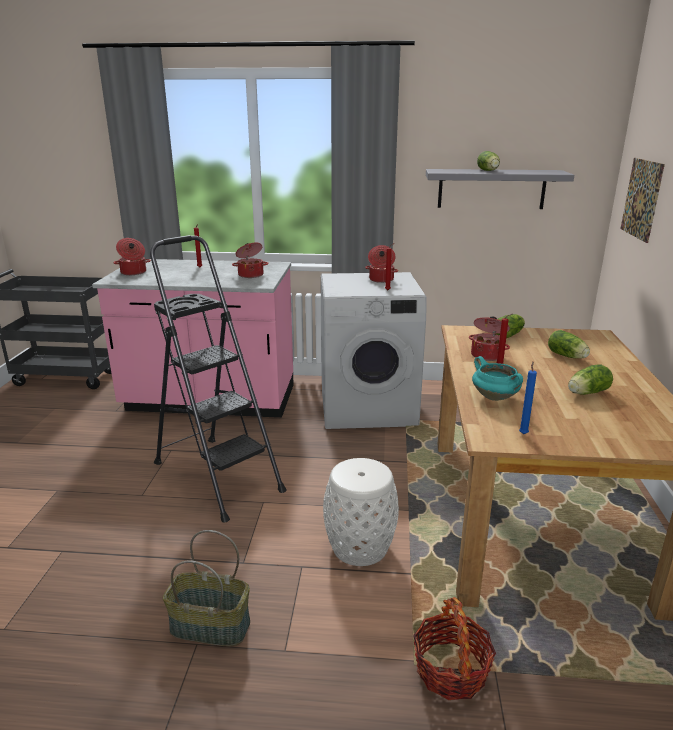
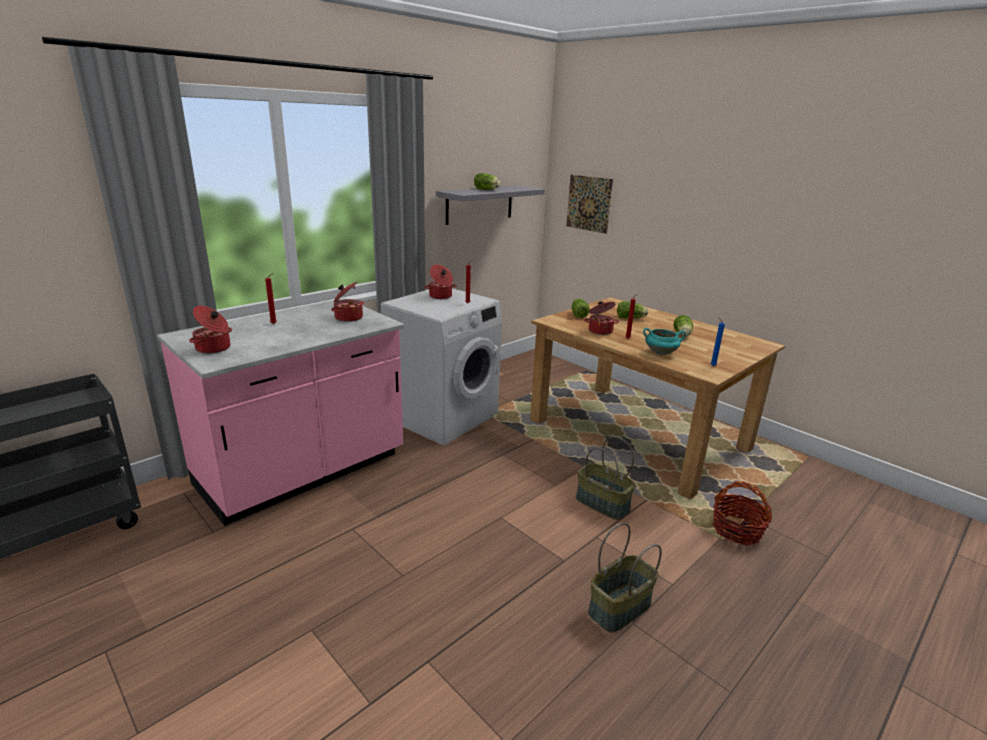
camera: 50 degrees left, 0 degrees up
step ladder [150,235,287,523] -> none
white stool [323,458,399,566] -> basket [576,436,636,520]

